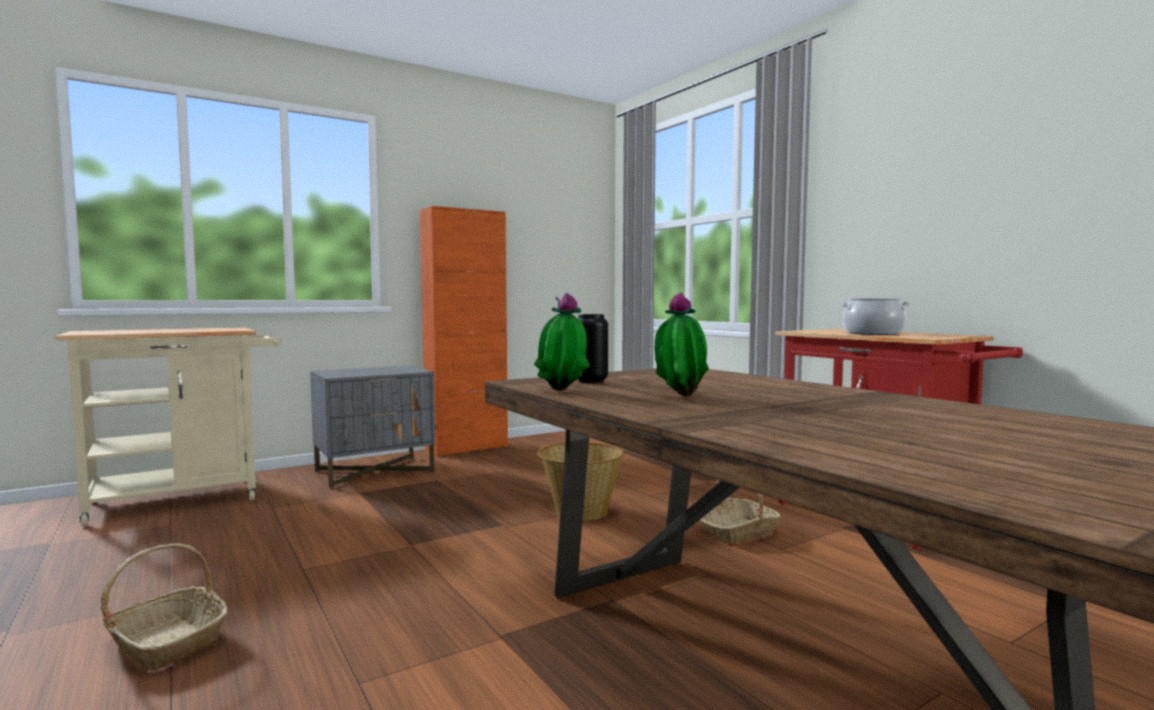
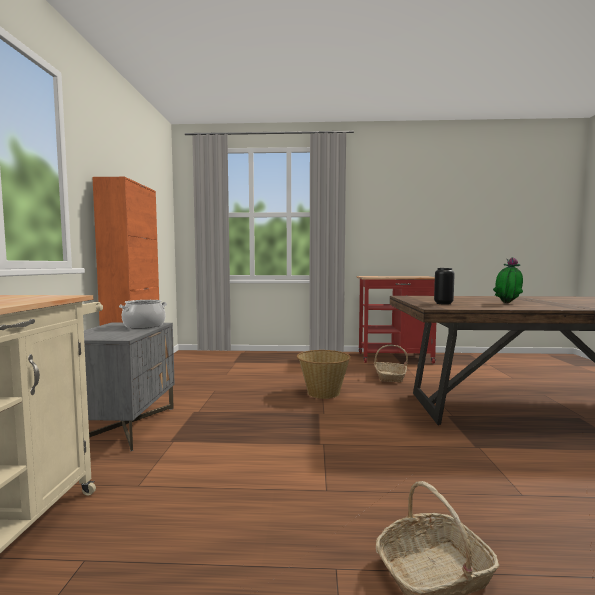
camera: 55 degrees left, 0 degrees up
potted plant [534,293,590,391] -> none
cooking pot [840,298,910,335] -> cooking pot moved to [119,300,167,328]

